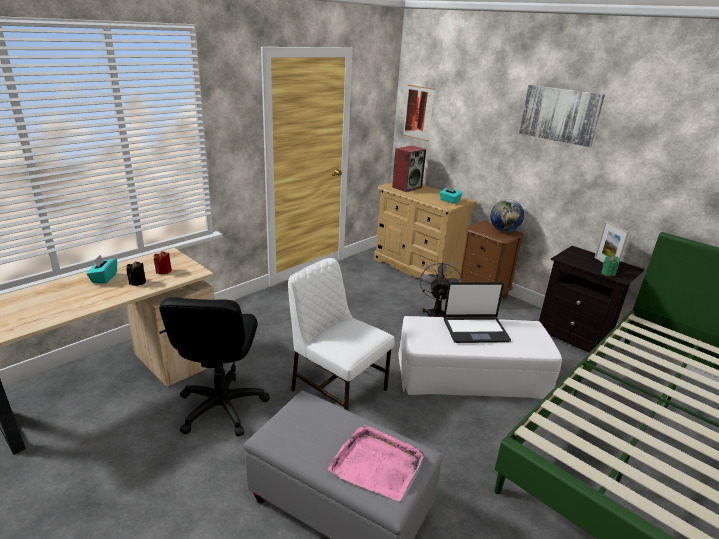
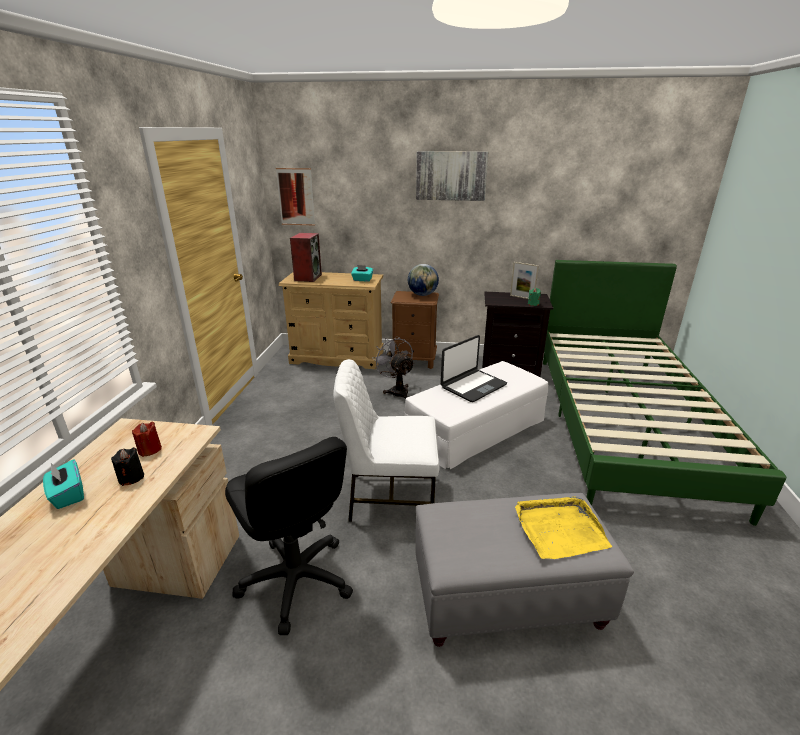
camera: 35 degrees left, 0 degrees up
pink tray [328,425,424,501] -> yellow tray [515,496,612,559]

